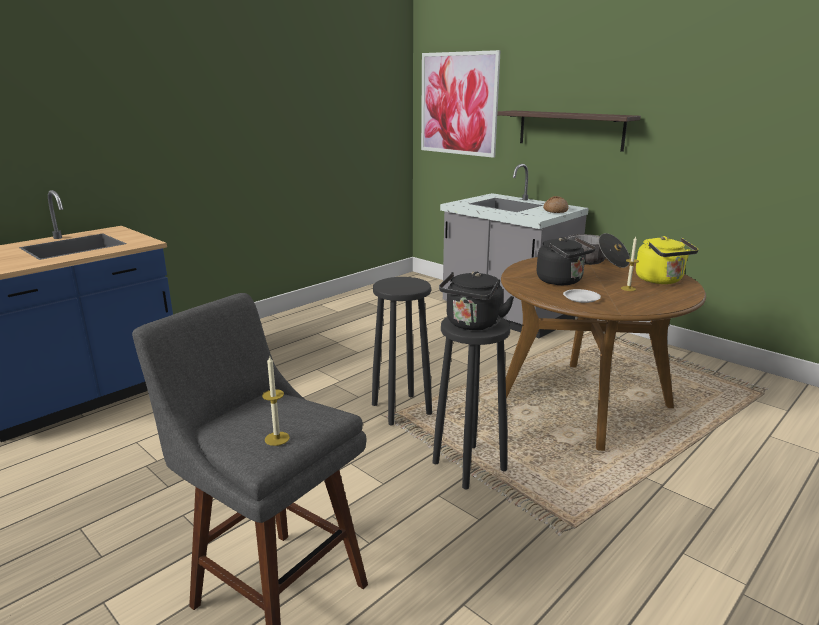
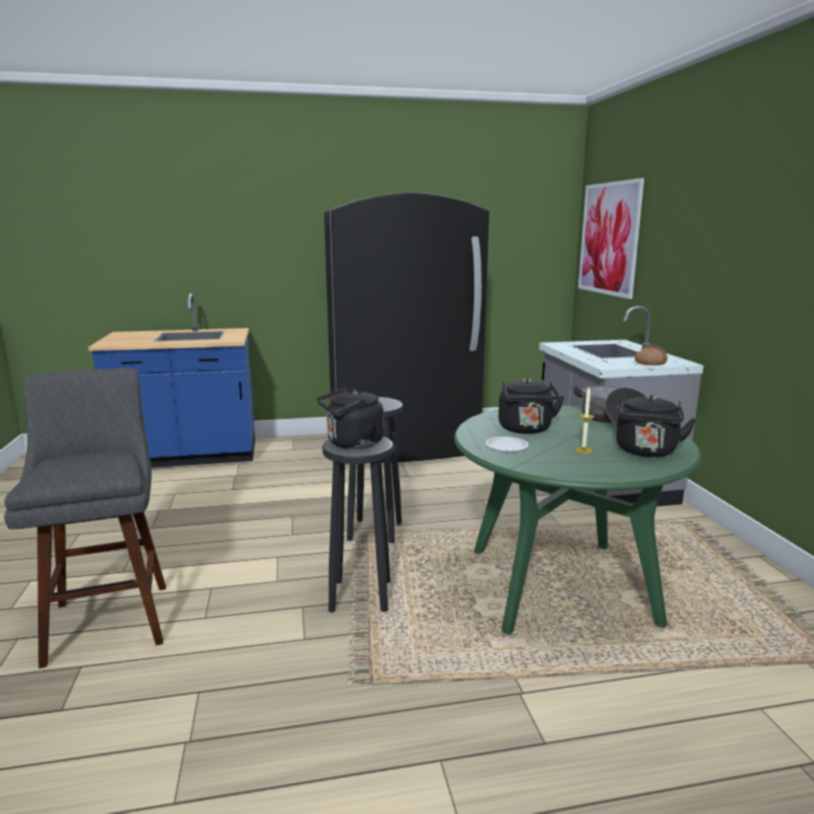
camera: 35 degrees right, 5 degrees down
candle [262,355,290,446] -> none
shelf [497,110,641,152] -> none
brown dining table [501,257,706,451] -> green dining table [454,406,701,635]
yellow kettle [636,236,699,284] -> black kettle [616,395,696,457]
none -> black fridge [324,192,489,463]

